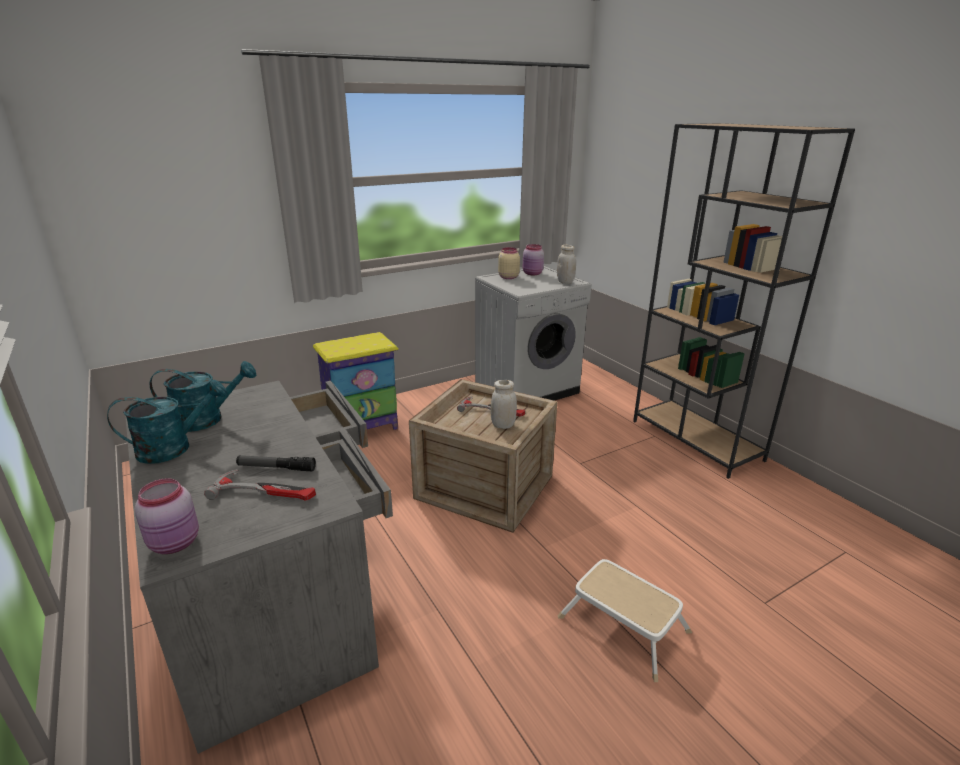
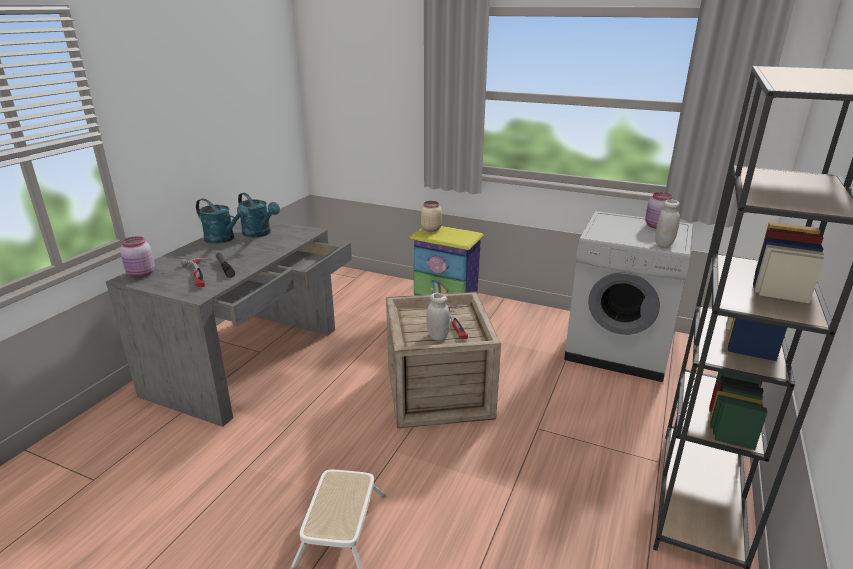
camera: 55 degrees right, 0 degrees up
beige jar [498,247,520,279] -> beige jar moved to [421,201,442,232]

